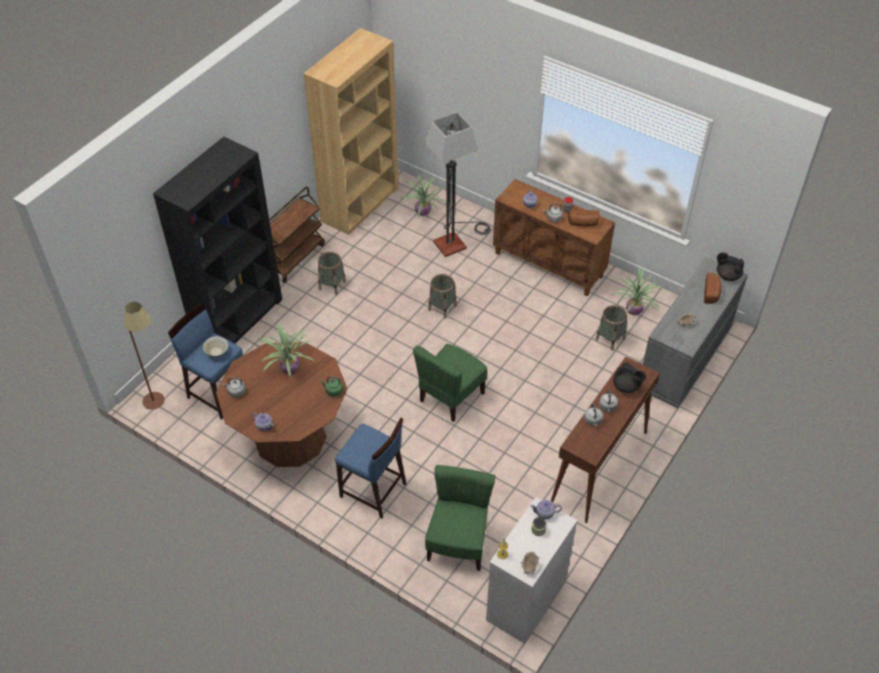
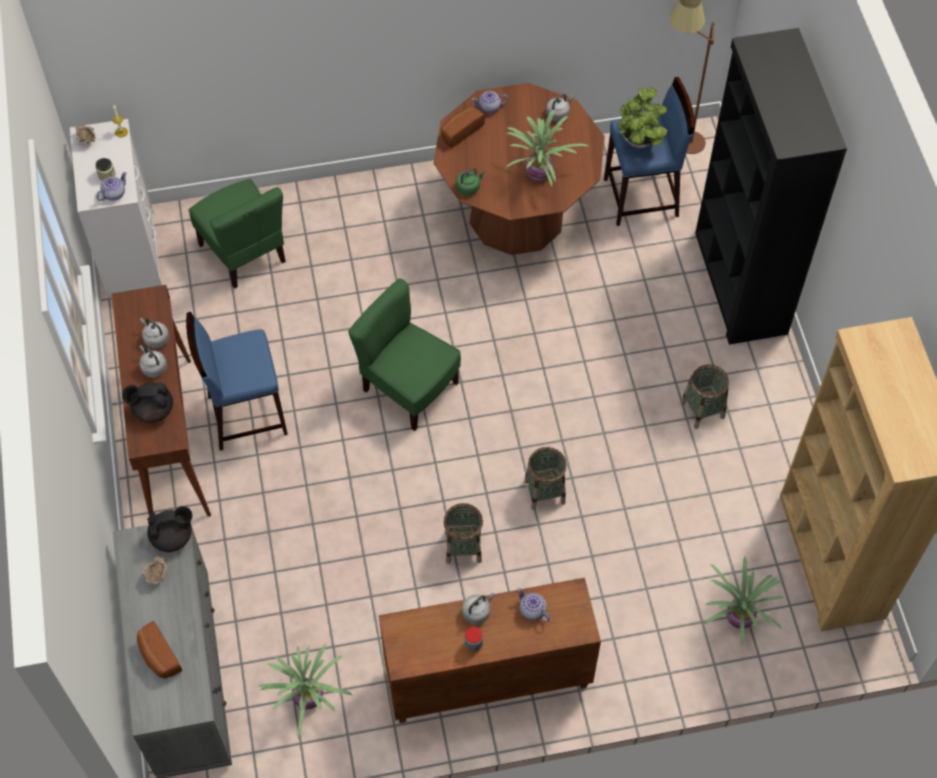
camera: 135 degrees right, 10 degrees up
beige bowl [203,336,228,357] -> potted plant [618,88,667,148]
brown cart [269,186,325,283] -> none
blue stool [335,417,406,519] -> blue stool moved to [186,312,288,451]
green chair [413,344,487,422] -> green chair turned 45 degrees counterclockwise [348,279,461,431]
floor lamp [425,112,490,257] -> none
bread [568,209,599,226] -> bread moved to [441,107,485,148]
basket [595,305,627,351] -> basket moved to [443,503,483,564]
black teapot [717,252,744,281] -> black teapot moved to [147,506,192,552]

